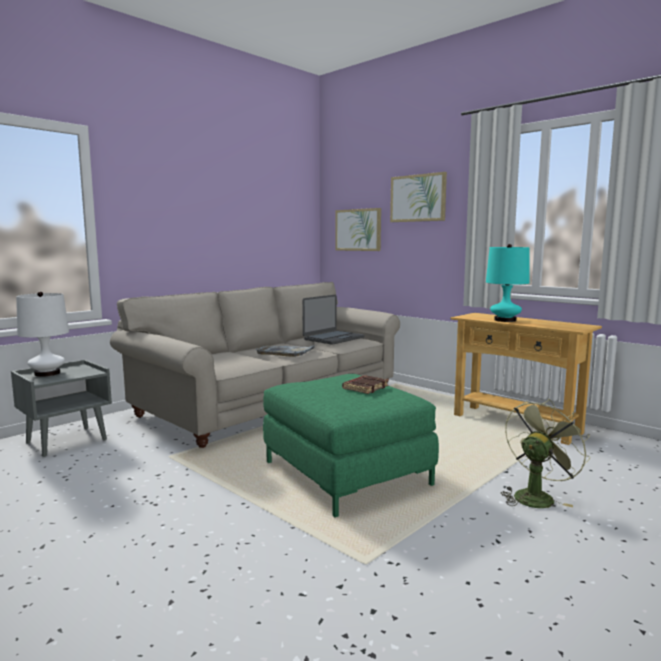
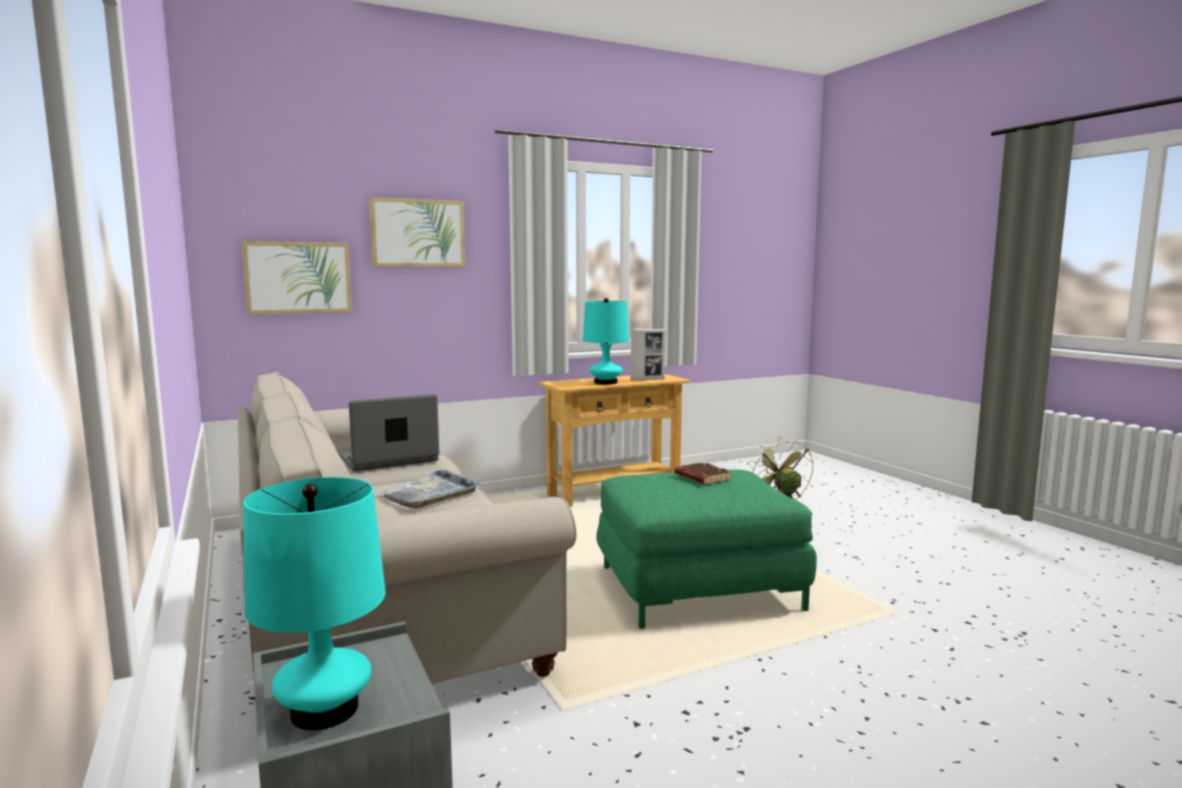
camera: 70 degrees left, 0 degrees up
white table lamp [16,292,69,377] -> turquoise table lamp [243,477,386,730]
laptop [302,295,364,345] -> laptop turned 90 degrees counterclockwise [340,394,439,472]
none -> picture frame [631,329,666,381]

